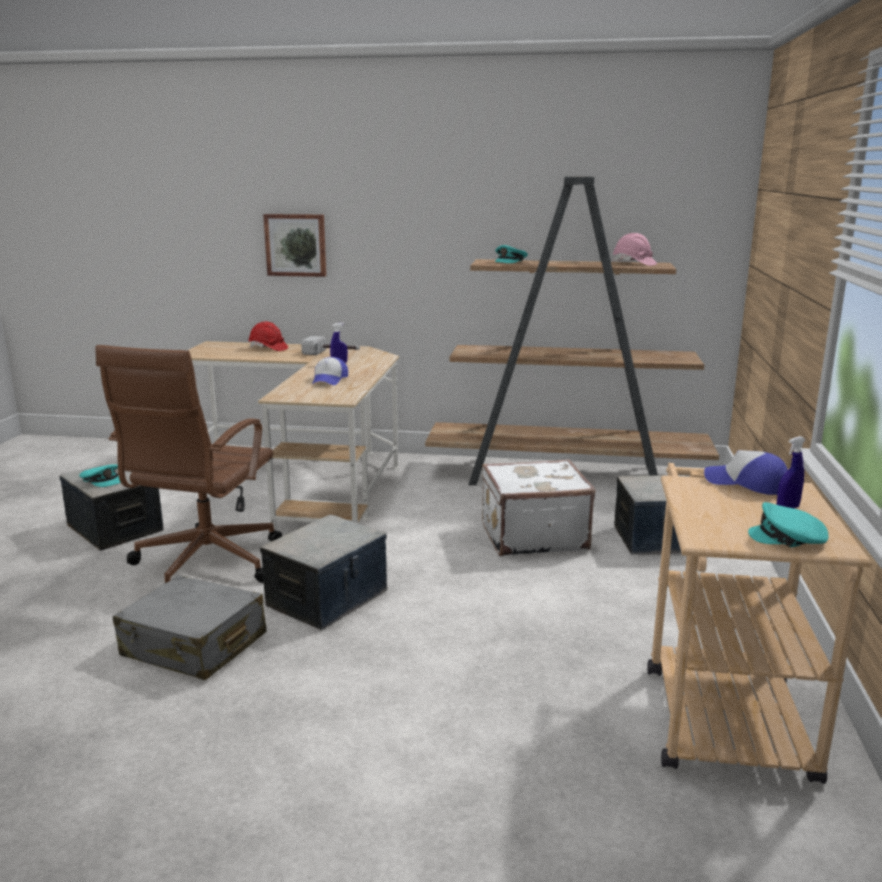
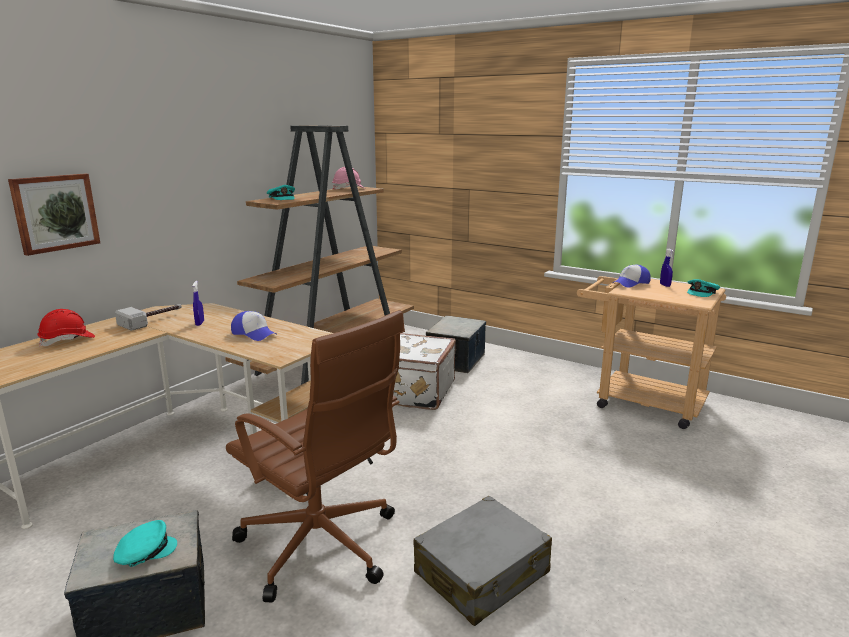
camera: 65 degrees left, 0 degrees up
storage box [260,515,387,630] -> none

